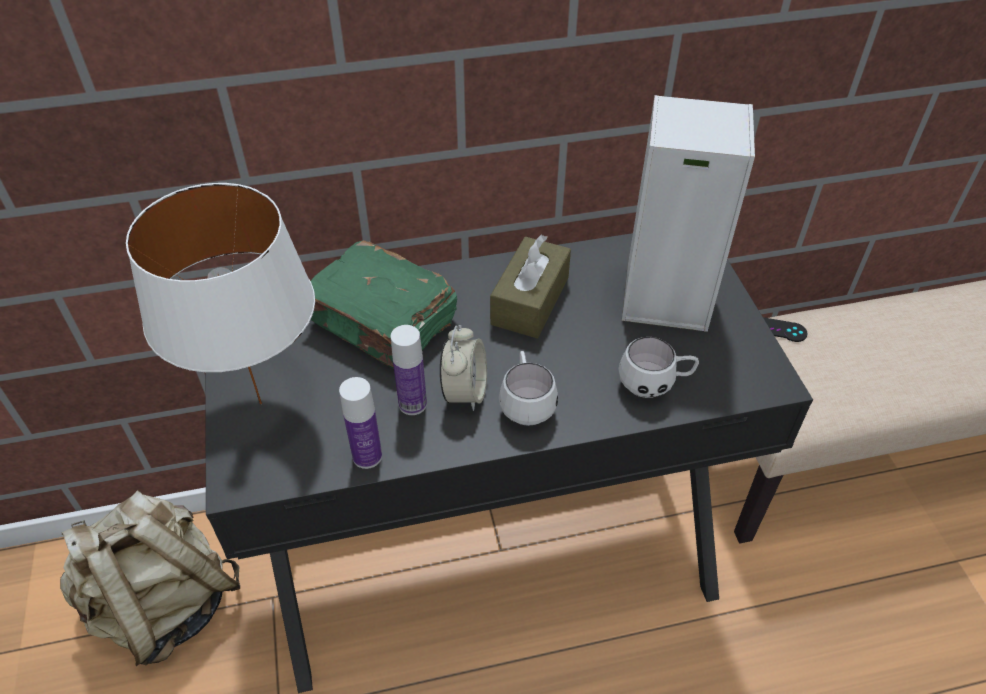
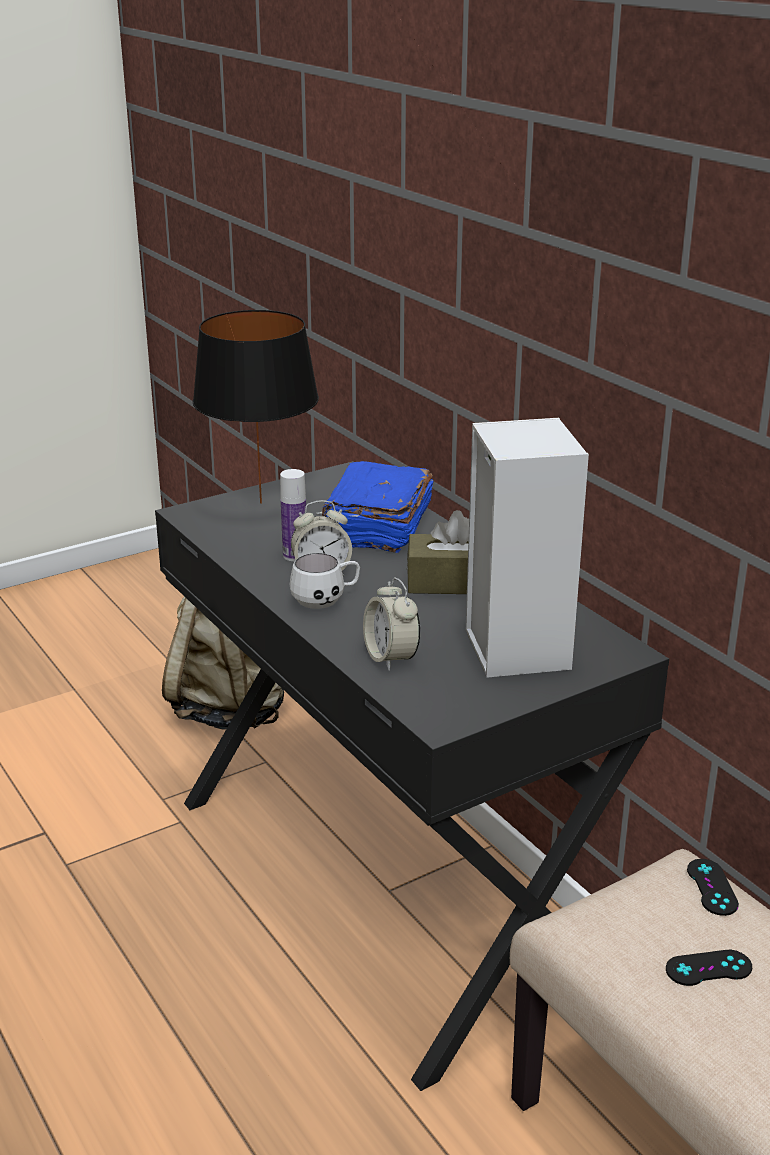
camera: 70 degrees right, 20 degrees down
white table lamp [126,183,315,404] -> black table lamp [193,310,319,504]
green book [311,240,457,369] -> blue book [322,461,433,553]
bottle [339,377,382,469] -> none
white mug [619,337,699,398] -> alarm clock [363,577,420,671]
none -> black game controller [666,950,752,986]

